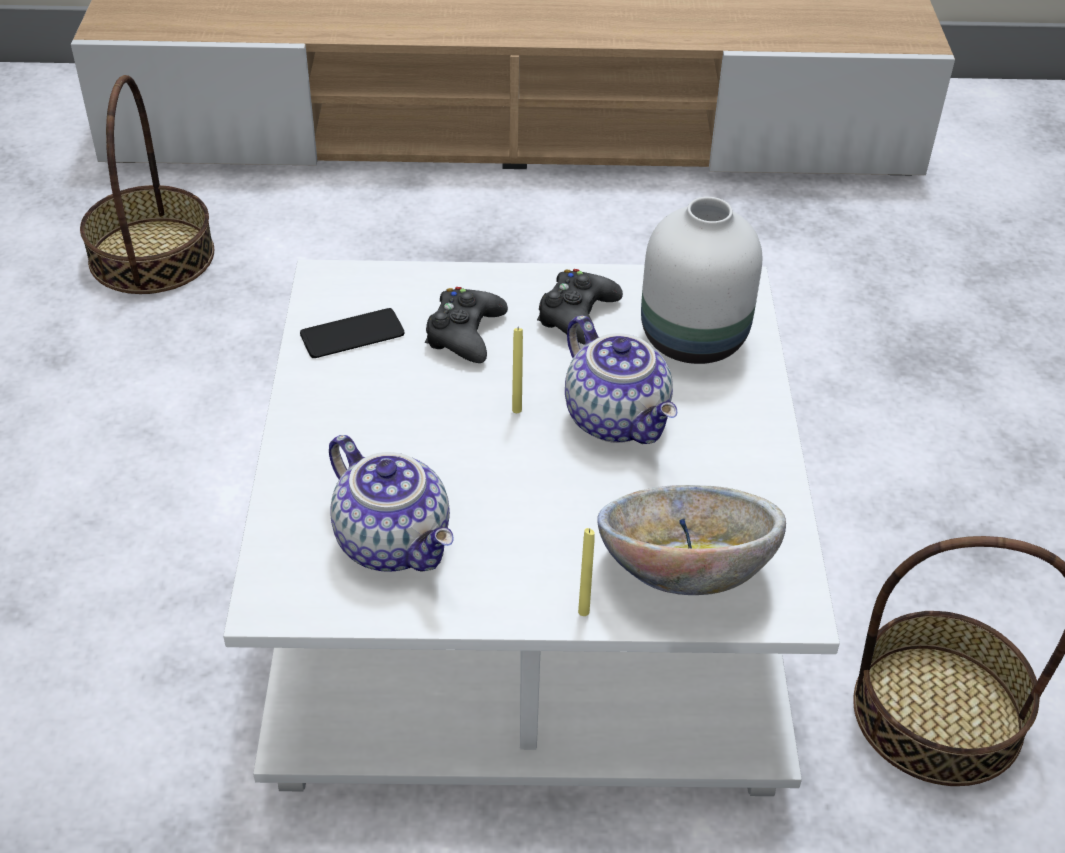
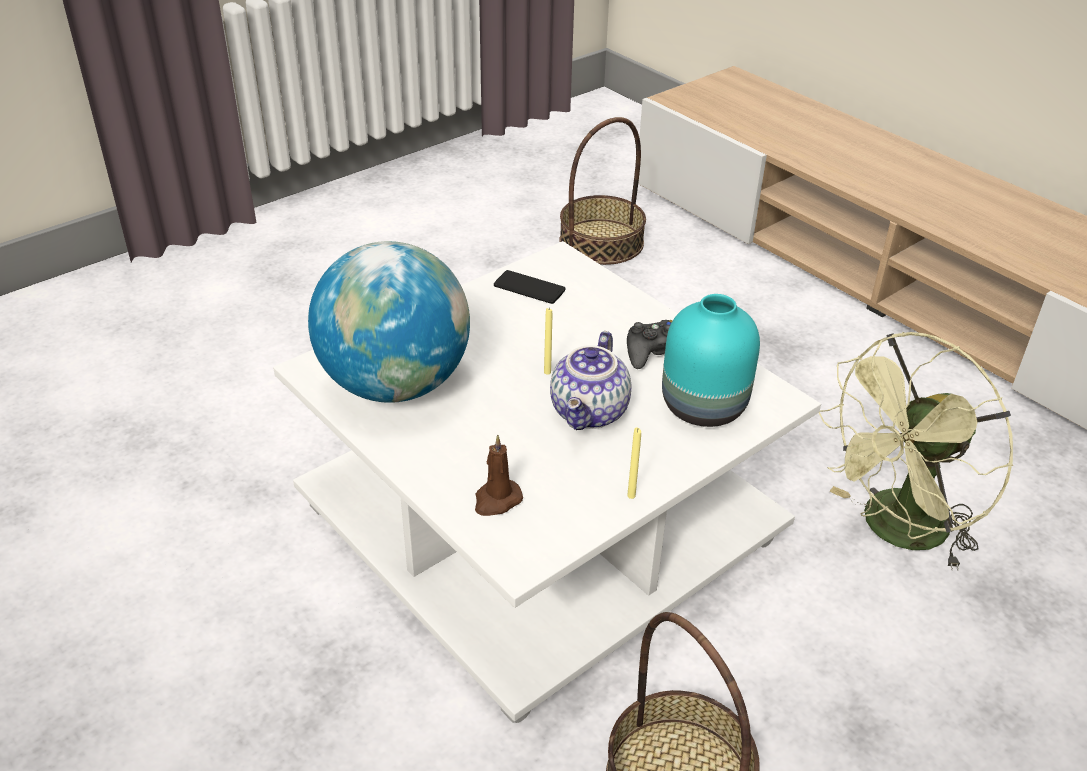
camera: 50 degrees right, 5 degrees down
teapot [329,435,454,572] -> globe [308,241,470,403]
black game controller [425,287,508,363] -> none
yellow candle [578,528,595,616] -> yellow candle moved to [627,428,641,499]
bowl [597,485,786,595] -> brown candle [475,435,523,516]
white vase [641,197,763,364] -> turquoise vase [662,294,760,427]
none -> green fan [819,332,1013,571]

